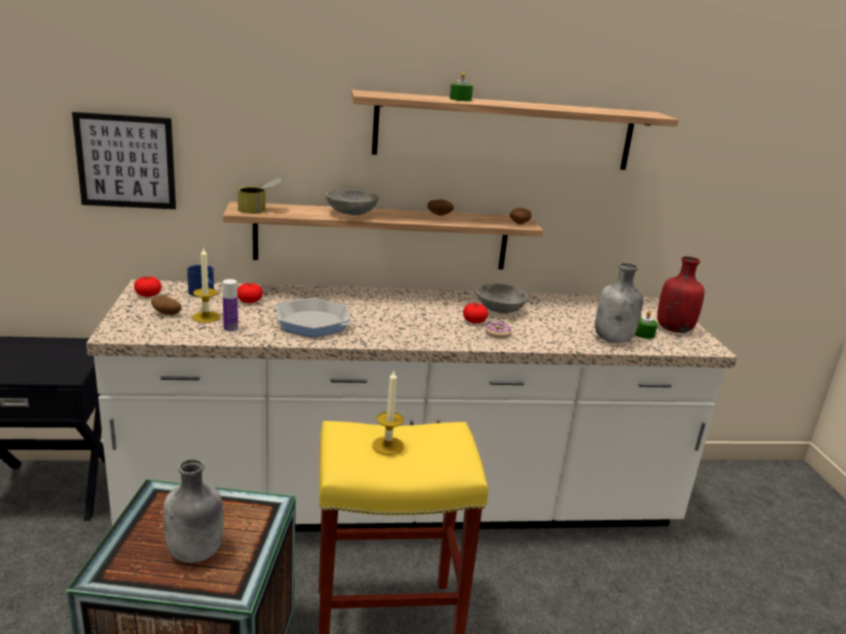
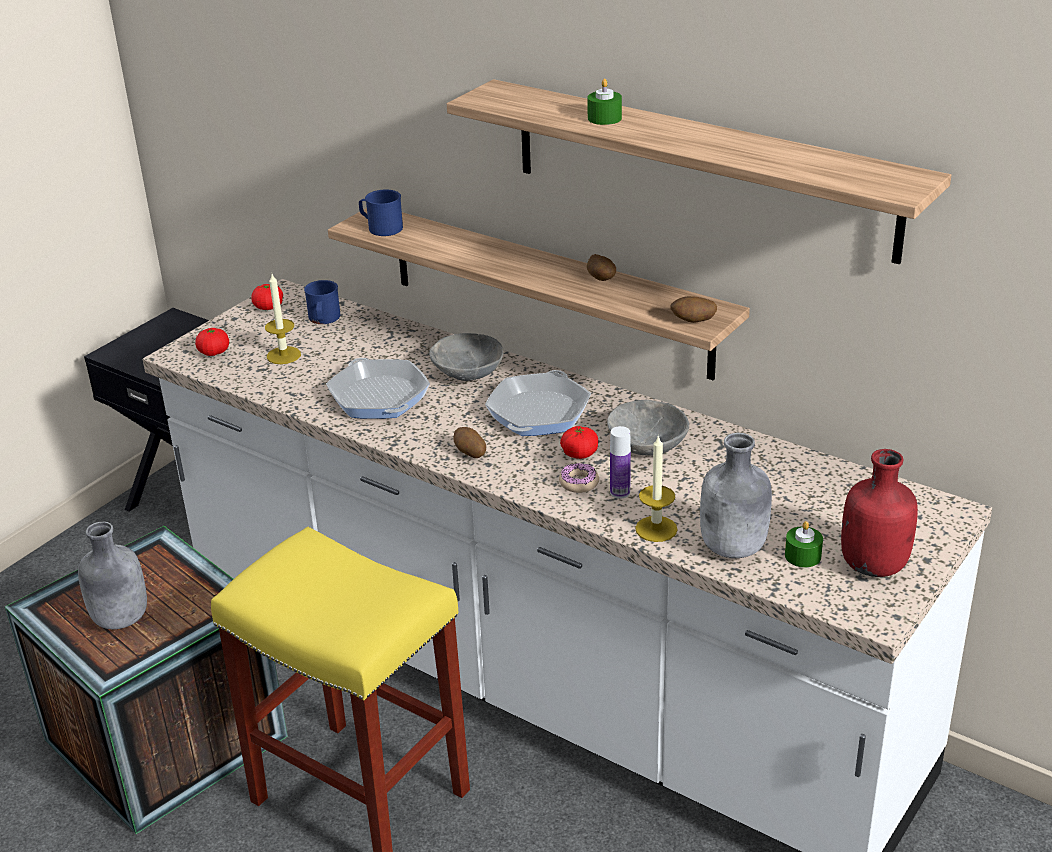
camera: 45 degrees right, 10 degrees up
picture [72,112,176,209] -> none
potato [151,296,182,315] -> potato moved to [453,427,486,458]
bottle [223,279,238,332] -> bottle moved to [610,426,631,498]
can [237,178,283,214] -> blue mug [359,190,403,236]
tomato [237,283,263,303] -> tomato moved to [195,328,229,356]
grey bowl [326,189,379,215] -> grey bowl moved to [429,333,503,381]
candle [372,371,404,455] -> candle moved to [635,434,678,542]
none -> frying pan [485,370,591,436]

